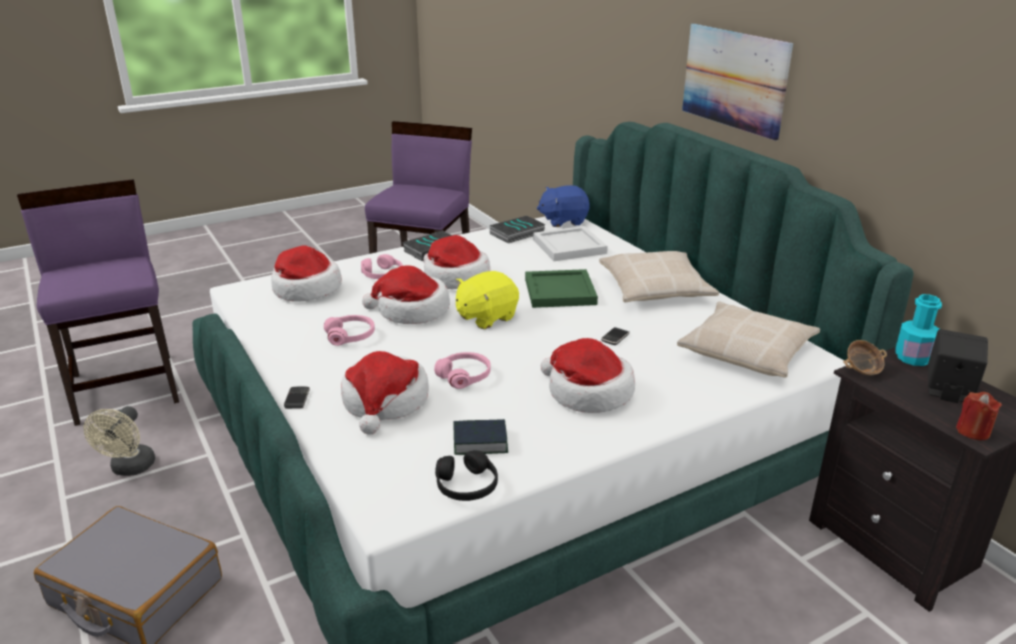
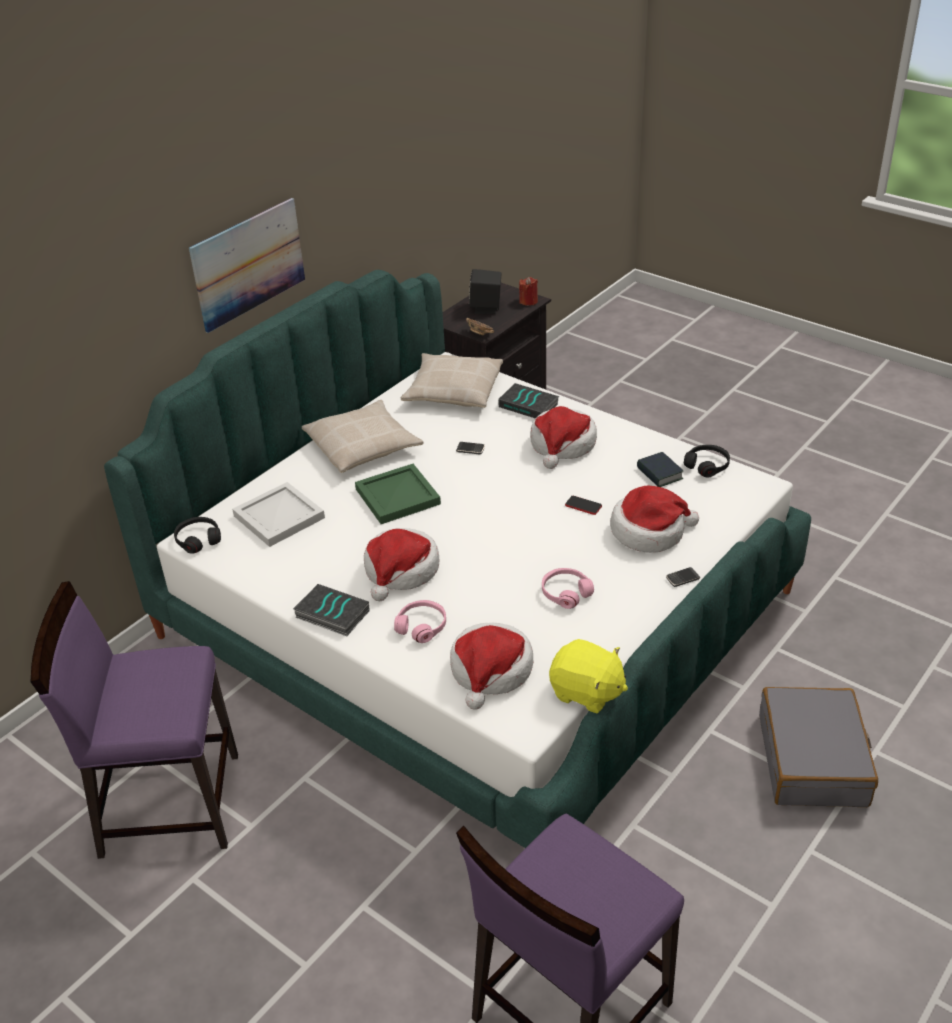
camera: 110 degrees left, 10 degrees up
beige fan [84,406,155,476] -> none
hat [362,265,450,324] -> none
pink headphones [434,352,491,389] -> phone [565,496,602,515]
yellow plush toy [456,271,519,329] -> yellow plush toy moved to [549,639,628,713]
book [490,216,546,243] -> book moved to [498,383,559,419]
blue plush toy [537,185,590,227] -> black headphones [174,517,221,554]
turquoise bottle [896,294,942,366] -> none

